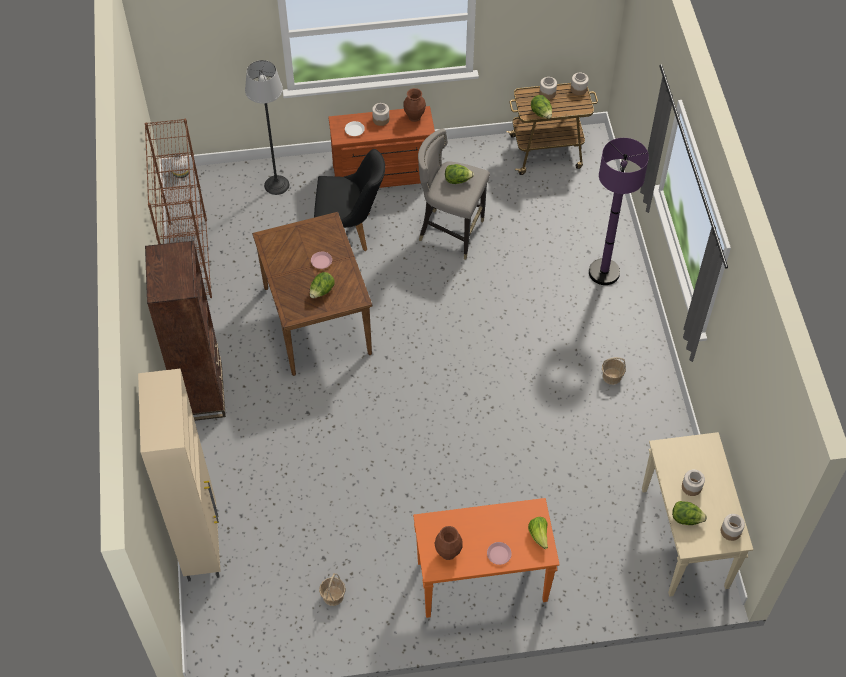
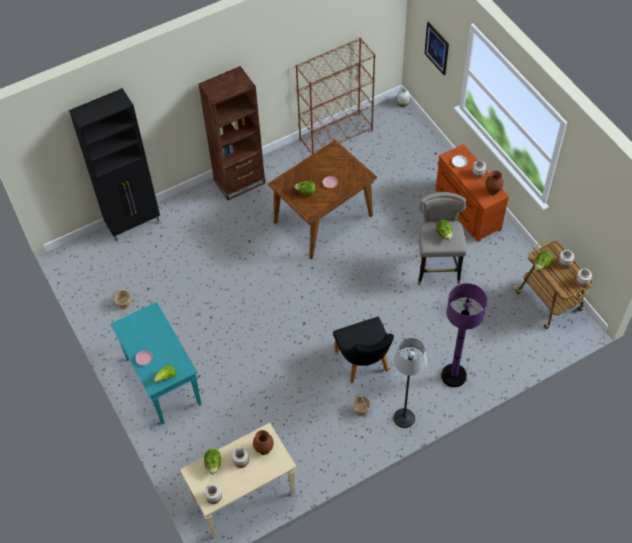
camera: 70 degrees right, 0 degrees up
beige cabinet [138,368,221,581] -> black cabinet [69,88,160,242]
floor lamp [245,60,289,195] -> floor lamp moved to [393,338,427,428]
black chair [314,149,385,251] -> black chair moved to [333,316,394,383]
orange console table [413,498,560,618] -> turquoise console table [110,302,202,425]
brown vase [434,526,463,560] -> brown vase moved to [253,430,274,455]
none -> picture [424,22,449,75]

